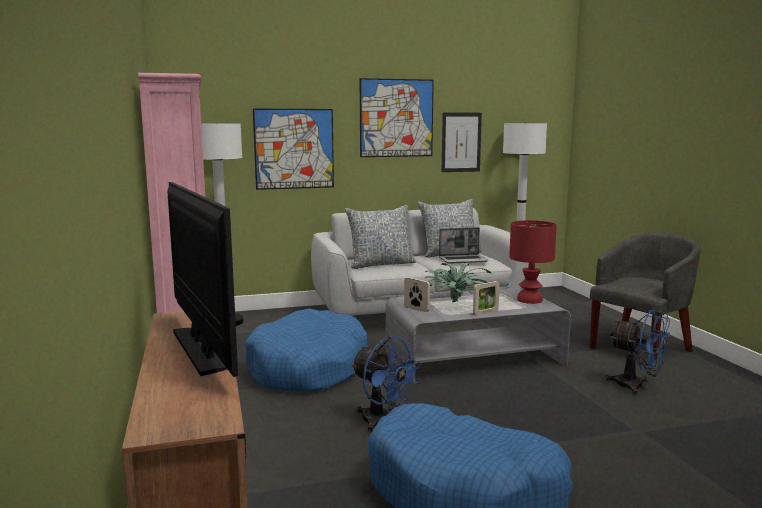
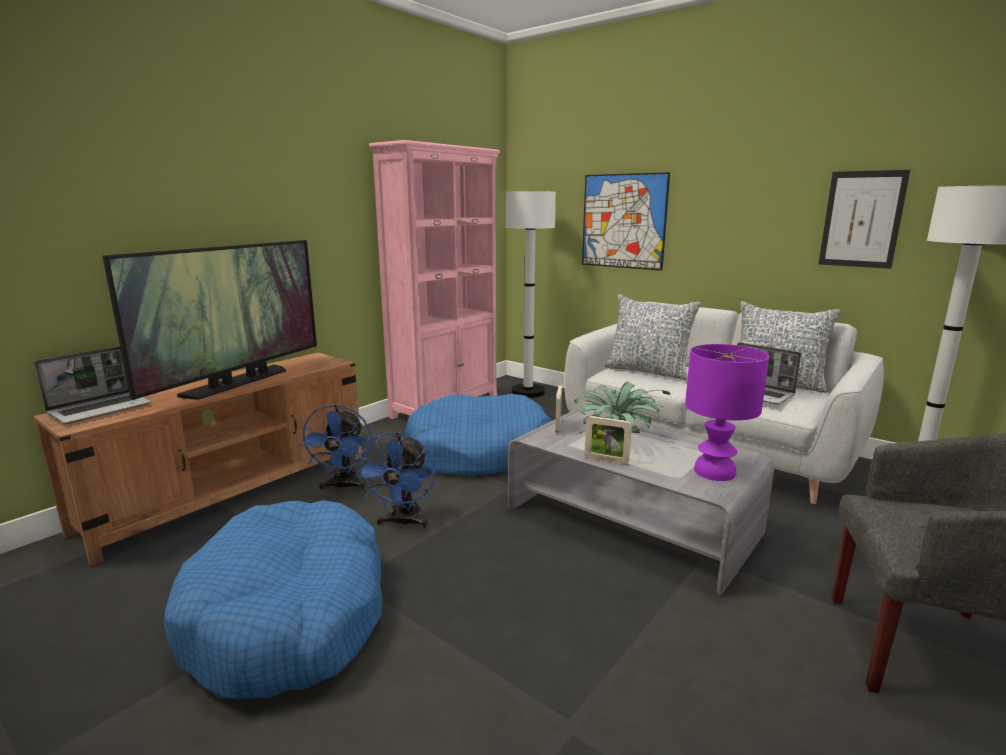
camera: 55 degrees right, 5 degrees up
picture [360,78,434,157] -> none
red table lamp [509,220,557,304] -> purple table lamp [685,344,769,481]
blue fan [605,310,670,395] -> blue fan moved to [299,404,372,491]
none -> laptop [34,346,152,424]

